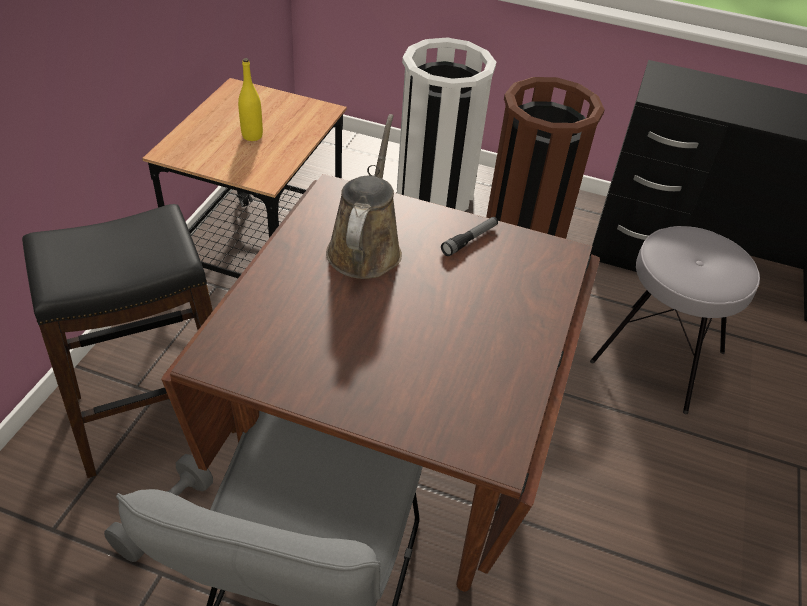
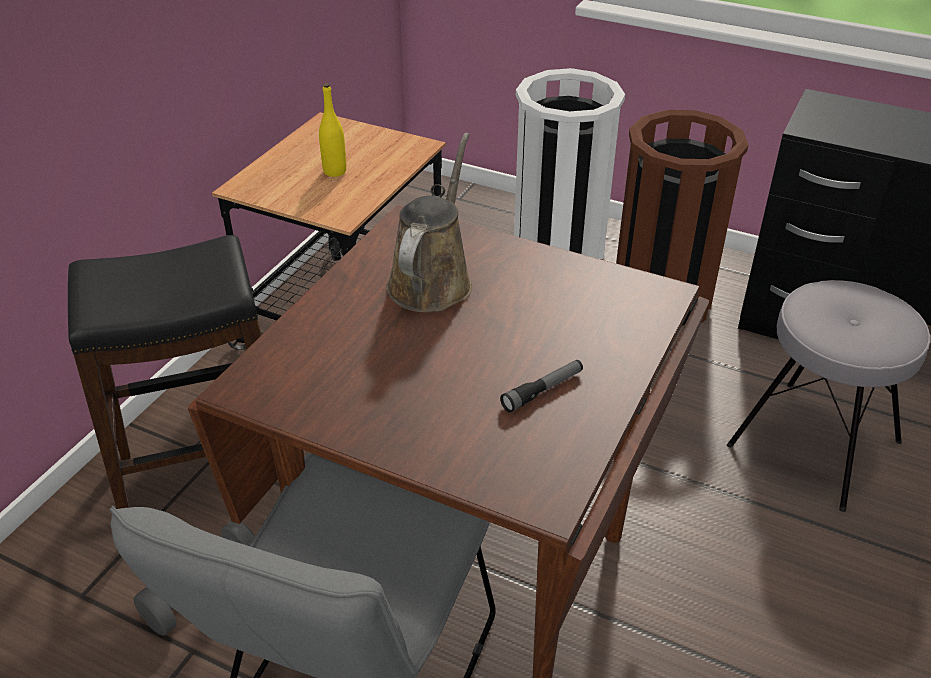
camera: 10 degrees right, 5 degrees down
flashlight [441,217,498,256] -> flashlight moved to [500,360,583,413]

